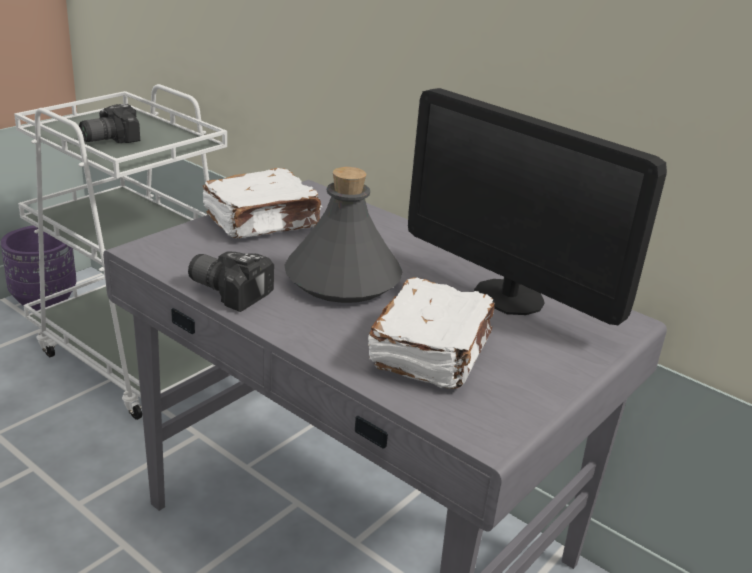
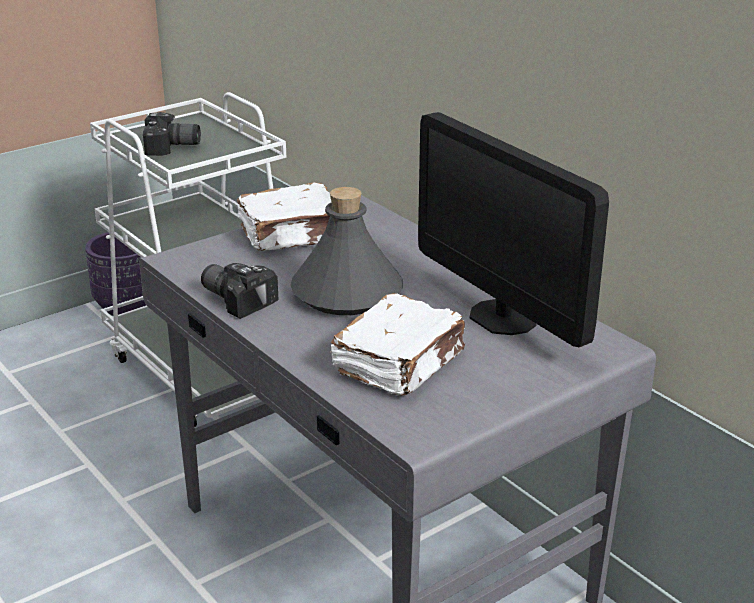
camera: 15 degrees right, 0 degrees up
camera [79,103,140,143] -> camera turned 150 degrees counterclockwise [143,112,201,156]

